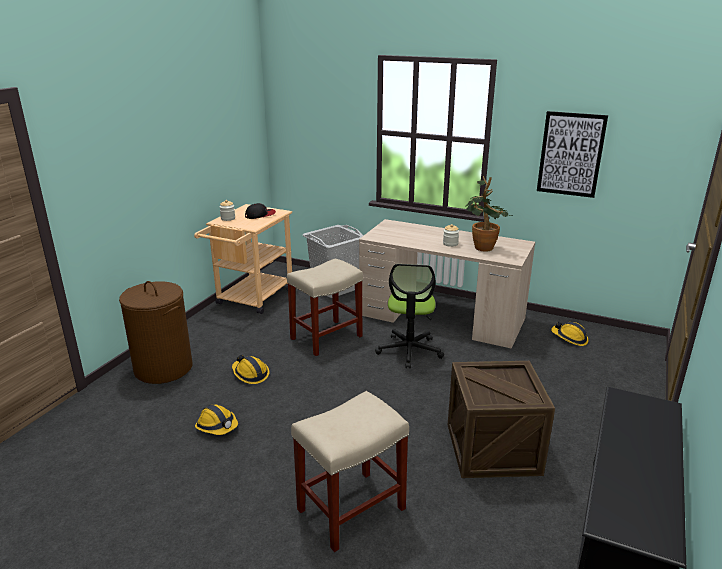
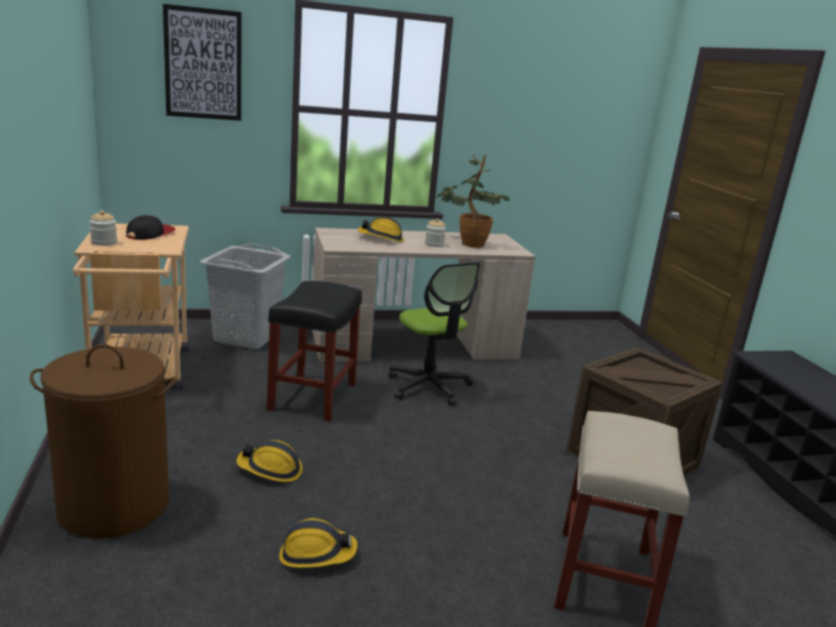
camera: 40 degrees left, 5 degrees down
beige stool [287,259,363,356] -> black stool [267,281,362,422]
picture [537,111,608,198] -> picture moved to [163,4,242,121]
hard hat [551,321,588,346] -> hard hat moved to [358,216,404,242]

